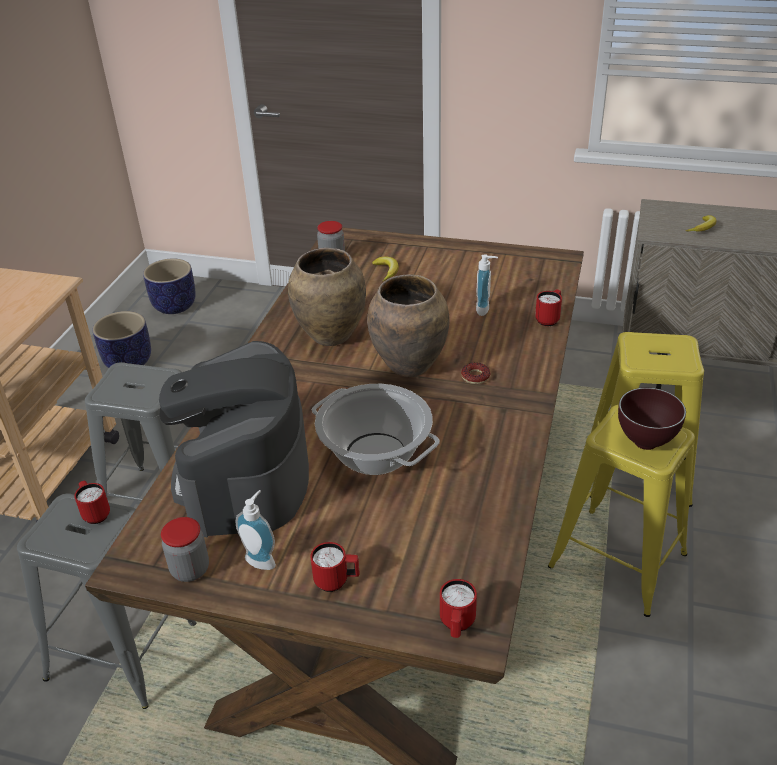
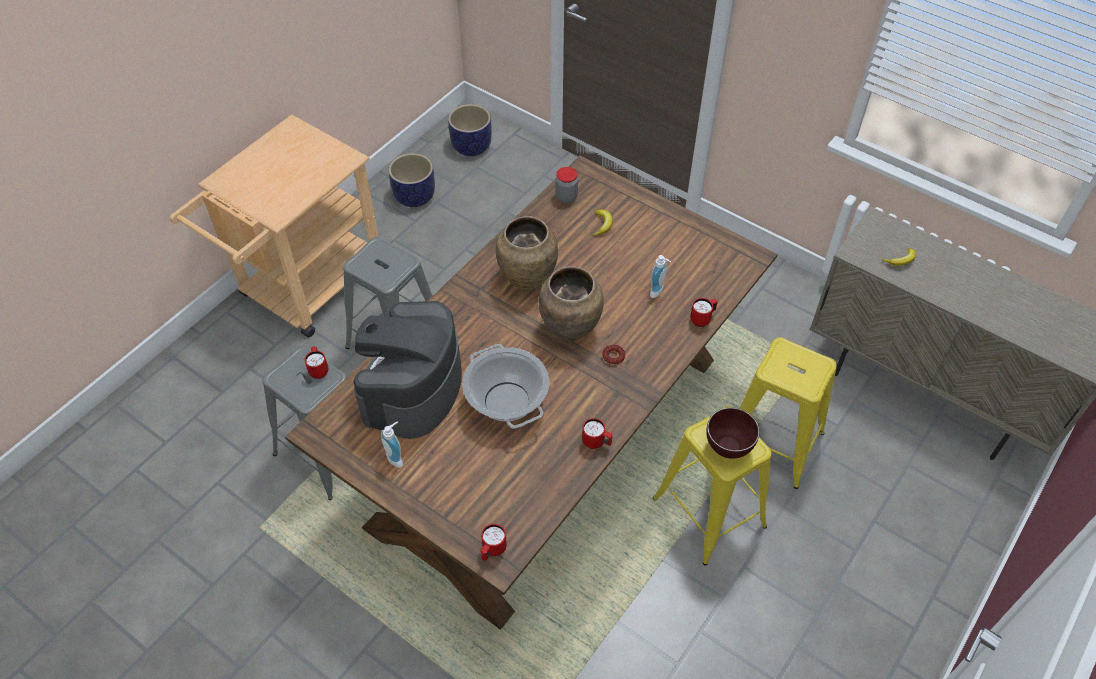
camera: 20 degrees right, 15 degrees up
jar [161,517,209,582] -> none
red mug [310,542,360,592] -> red mug moved to [582,418,613,449]

